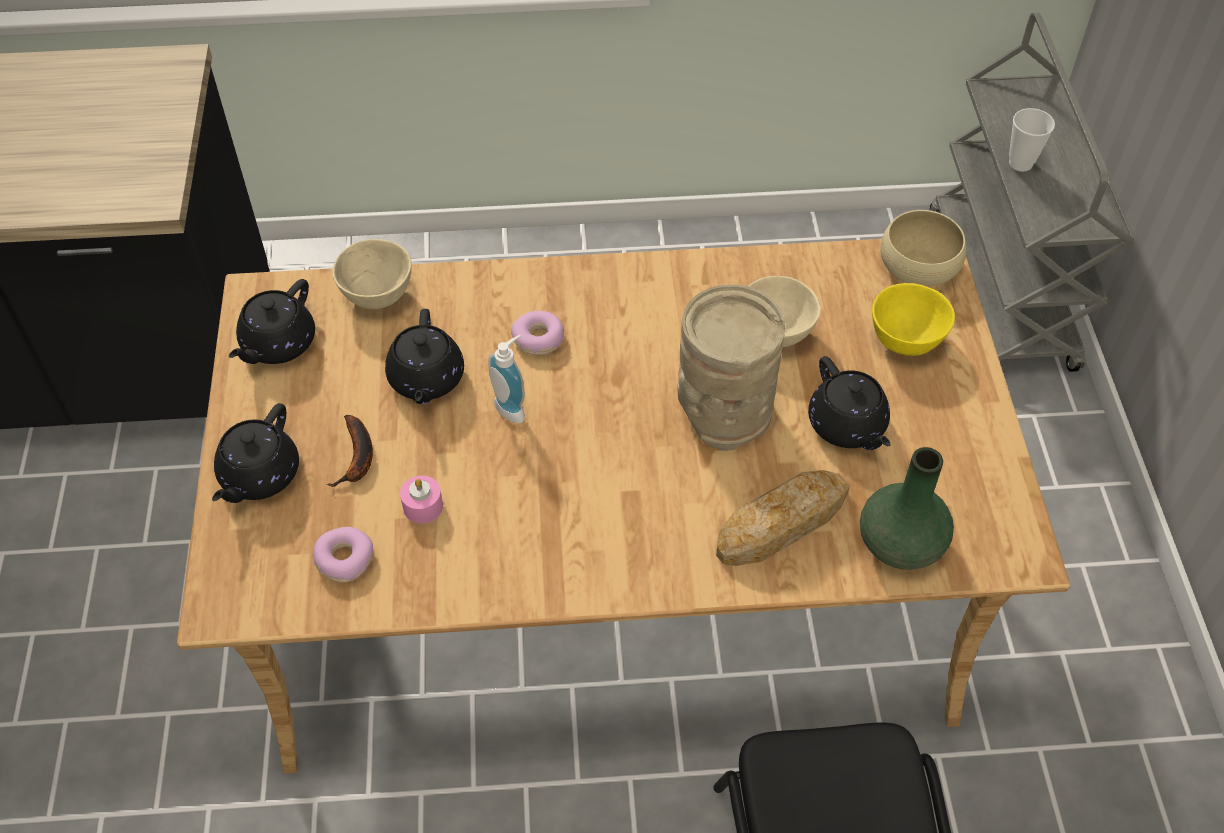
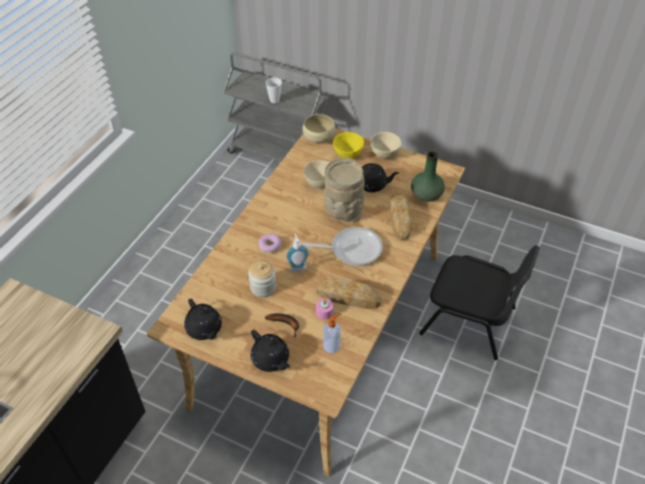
camera: 60 degrees left, 5 degrees down
donut [313,527,373,582] -> soap dispenser [323,313,341,353]
beige bowl [332,239,412,309] -> beige bowl moved to [370,132,401,158]
black teapot [385,309,464,404] -> jar [248,261,276,297]
none -> frying pan [301,227,383,266]
none -> bread [316,278,382,309]

